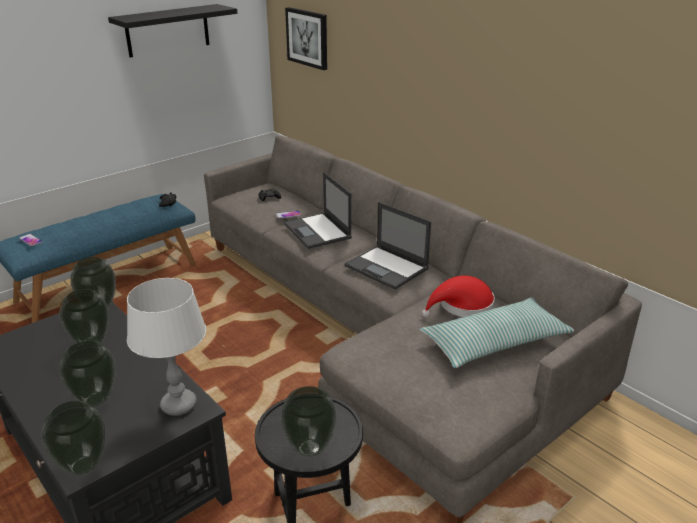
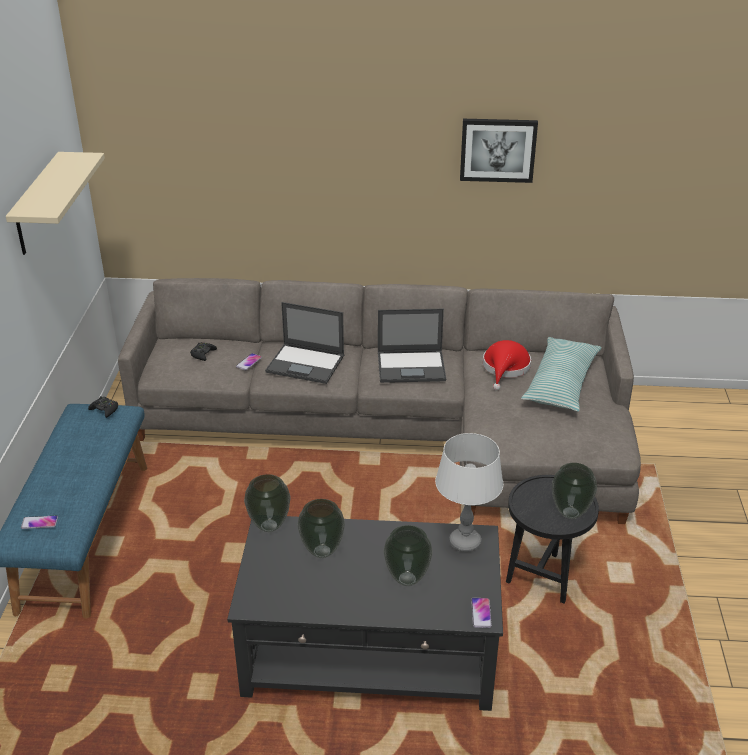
camera: 45 degrees left, 5 degrees up
vase [42,401,106,476] -> phone [471,598,492,628]
black shelf [108,4,237,57] -> beige shelf [6,152,105,255]
picture [285,7,327,70] -> picture moved to [460,119,538,183]

